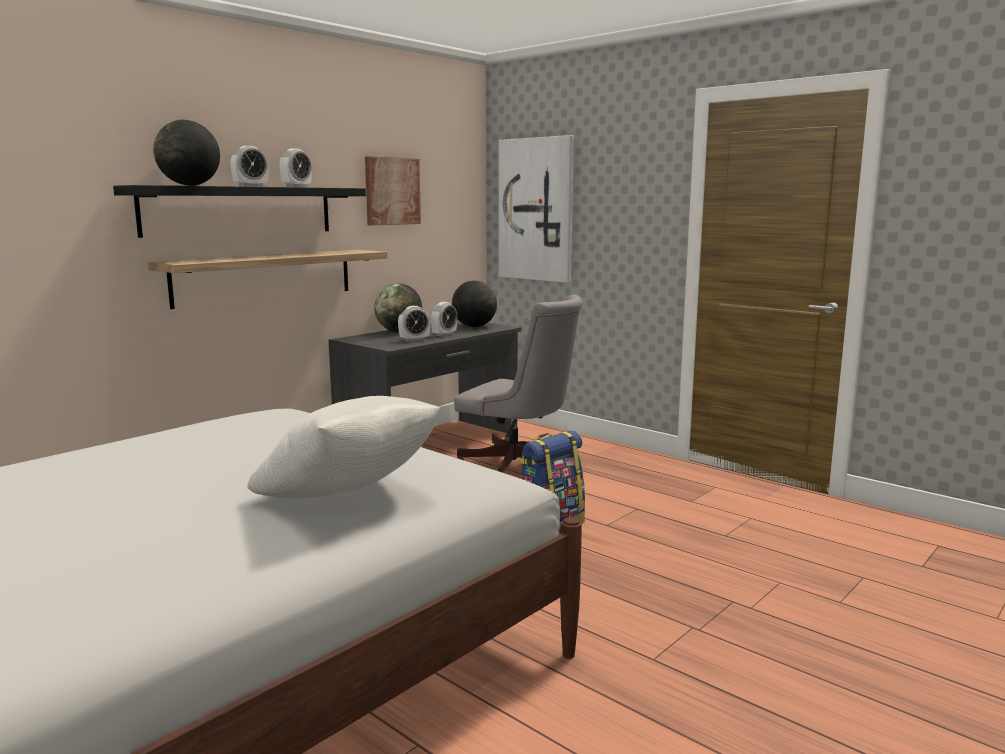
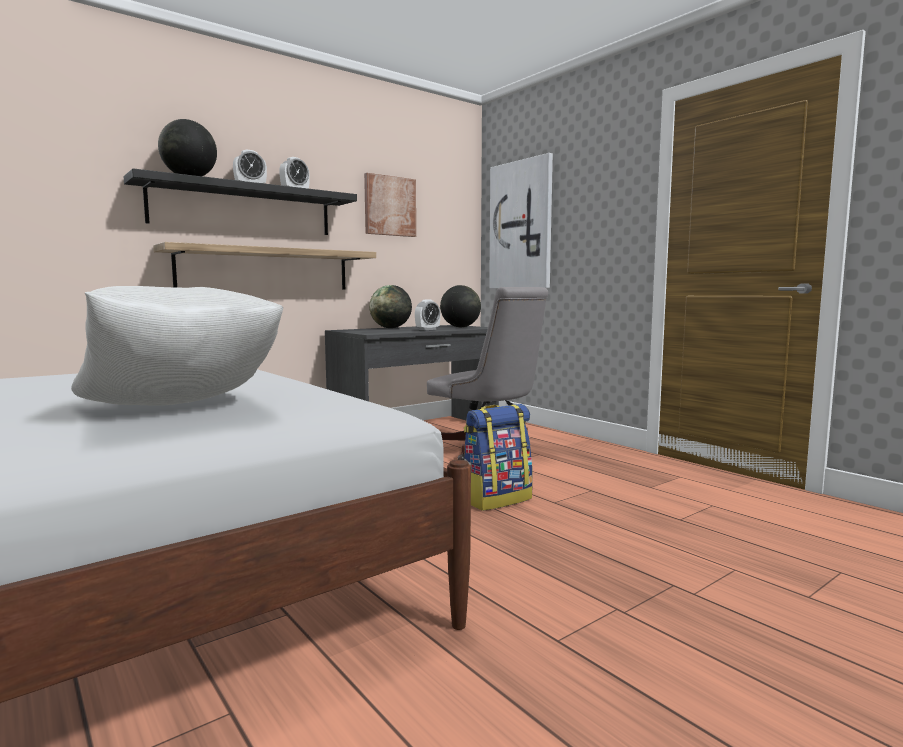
camera: 10 degrees right, 5 degrees down
alarm clock [398,306,430,342] -> none

